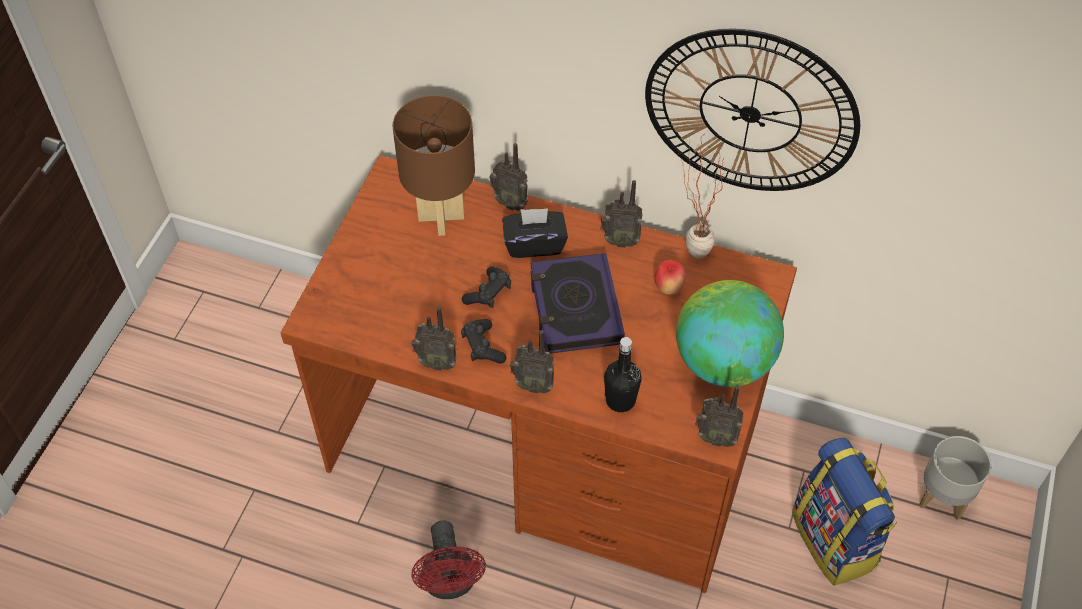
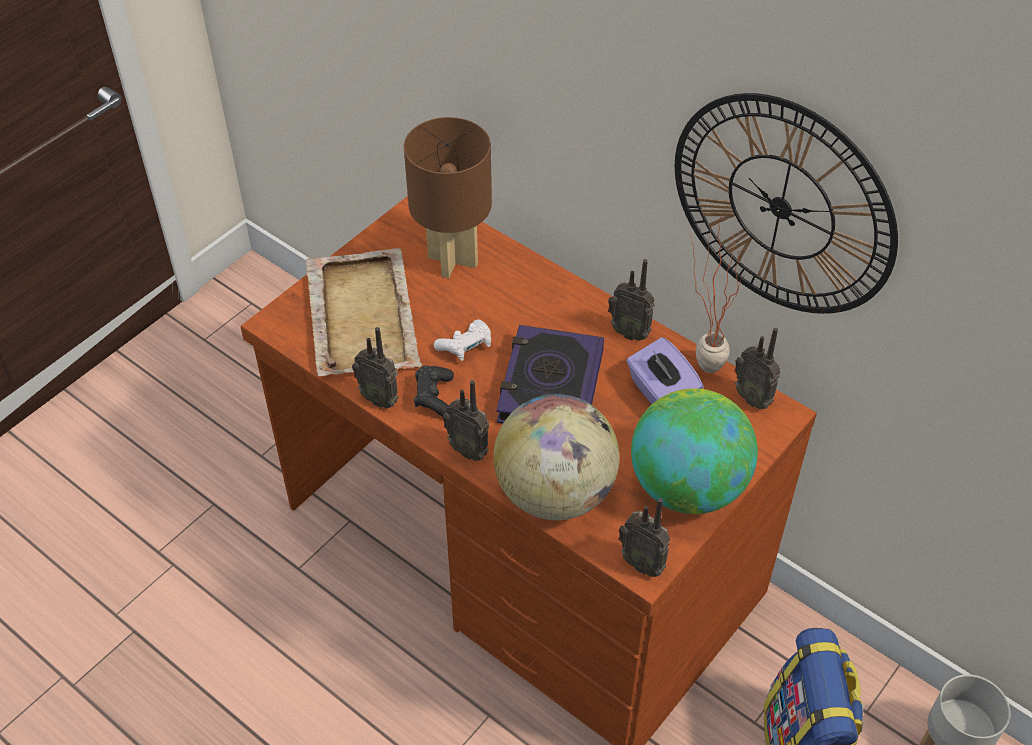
camera: 20 degrees right, 5 degrees down
red fan [411,520,486,599] -> none
black game controller [462,267,511,308] -> white game controller [434,319,491,361]
radio [489,143,528,211] -> radio moved to [734,328,780,409]
black tissue box [502,208,568,258] -> none
black bottle [604,337,642,412] -> globe [493,394,619,520]
apple [654,260,685,294] -> purple tissue box [626,337,704,405]
none -> beige tray [306,248,422,376]

